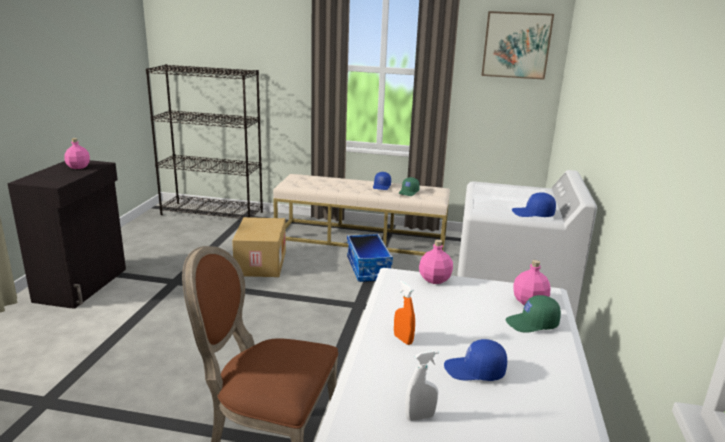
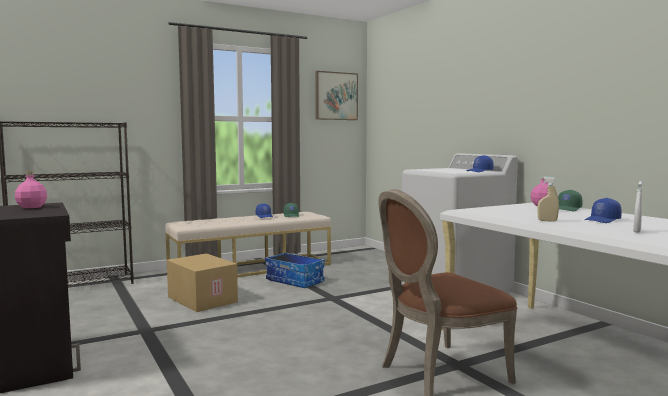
camera: 40 degrees left, 15 degrees down
orange spray bottle [394,280,415,345] -> beige spray bottle [538,176,559,222]
pink bottle [419,240,453,284] -> none

